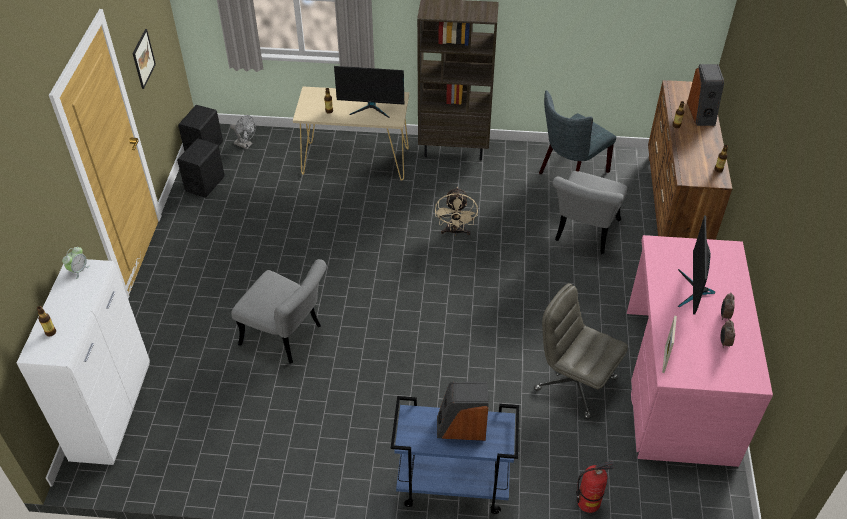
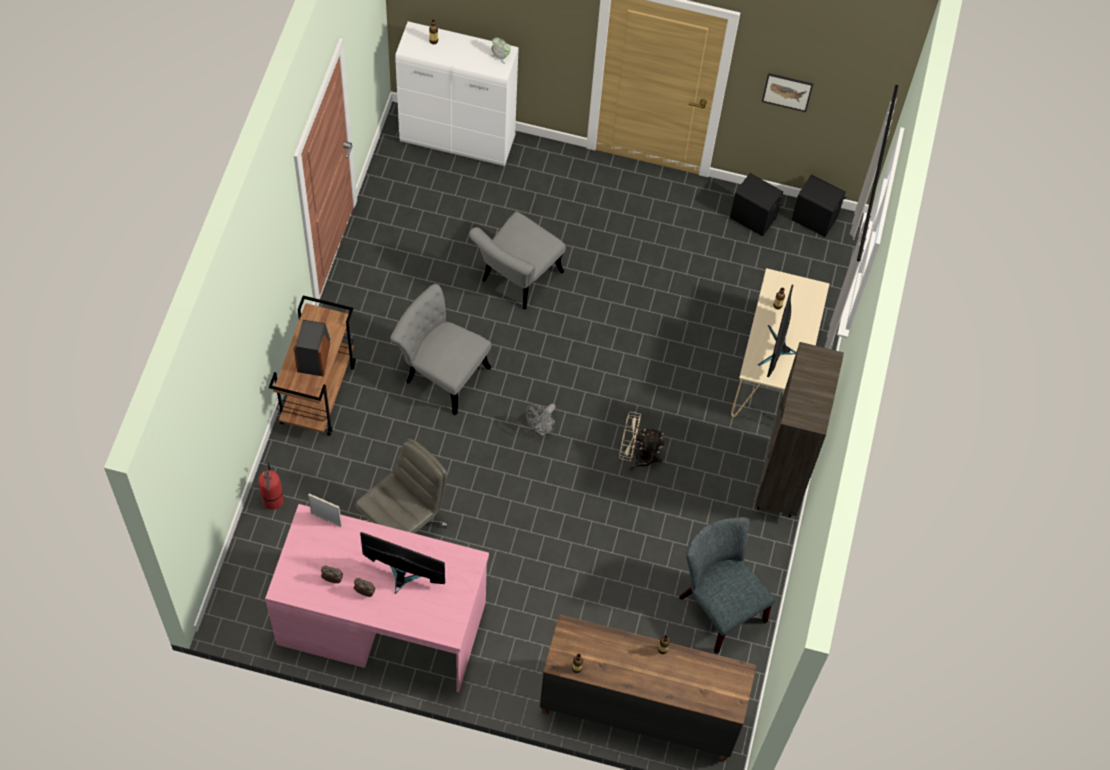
camera: 95 degrees right, 15 degrees up
grey fan [230,115,256,149] -> grey fan moved to [526,403,556,436]
blue cart [391,396,519,514] -> brown cart [269,296,356,436]
grey chair [552,171,627,254] -> grey chair moved to [390,284,491,415]
speaker [687,64,724,126] -> none

